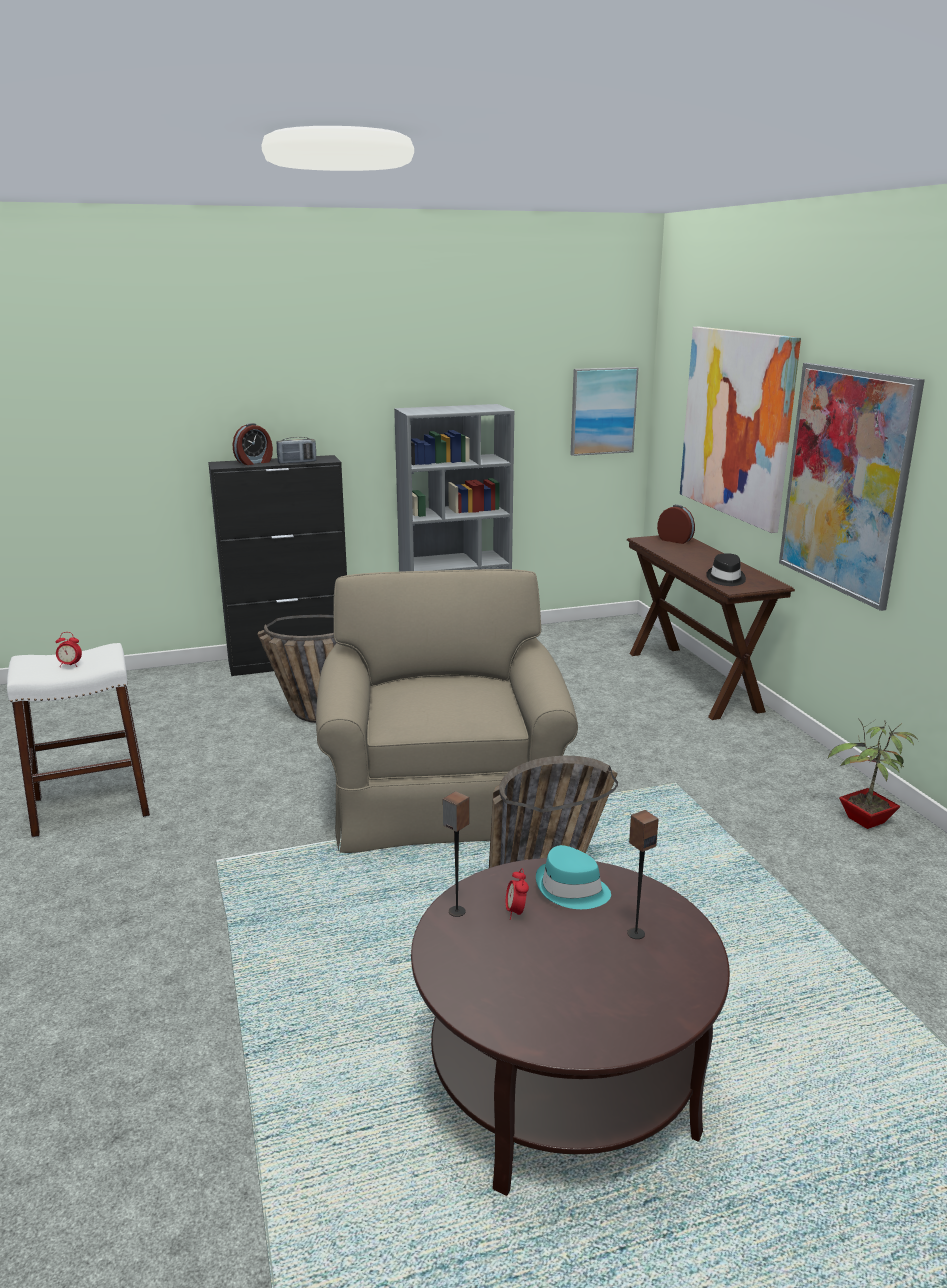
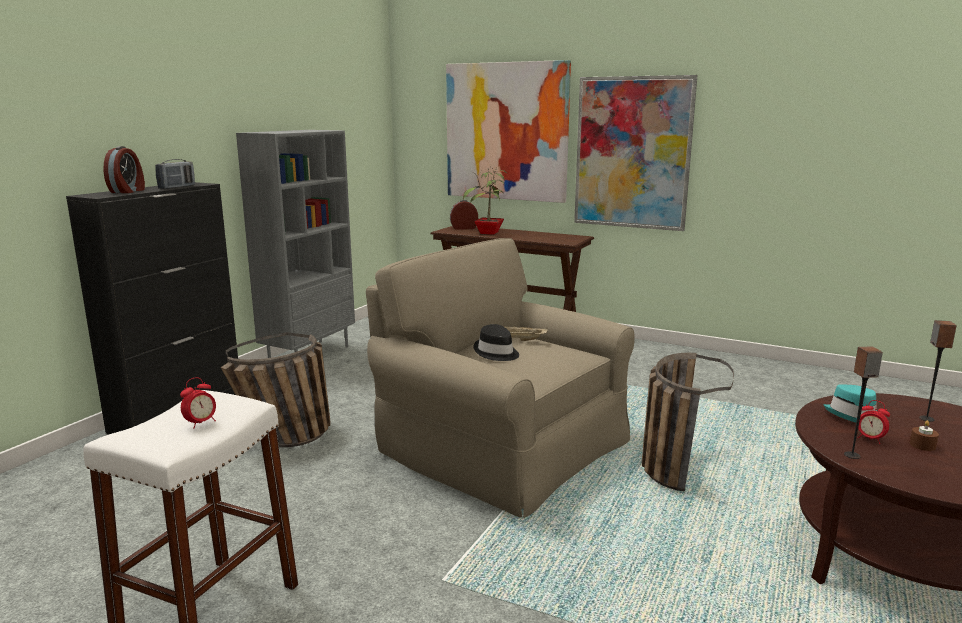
camera: 45 degrees left, 5 degrees down
picture [571,367,639,456] -> none
black hat [706,553,746,586] -> black hat moved to [474,324,519,361]
potted plant [828,718,918,829] -> potted plant moved to [463,168,508,235]
none -> beige tray [503,326,548,341]
none -> brown candle [910,420,939,451]

